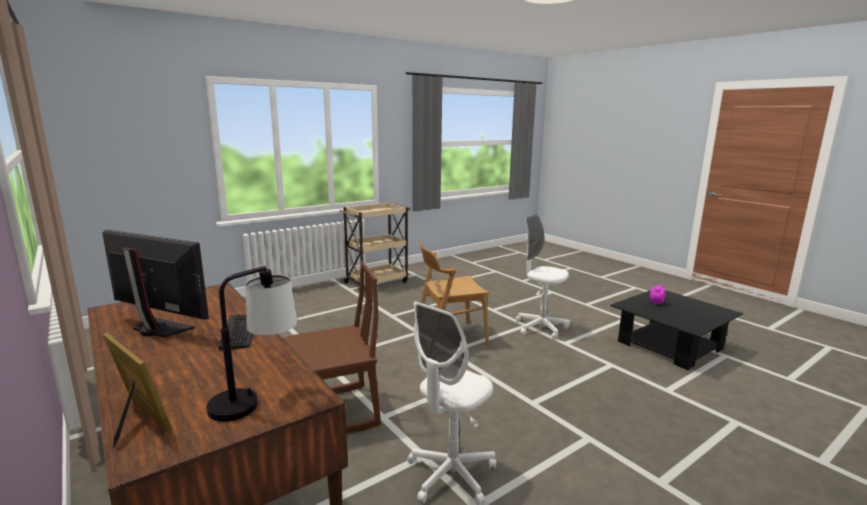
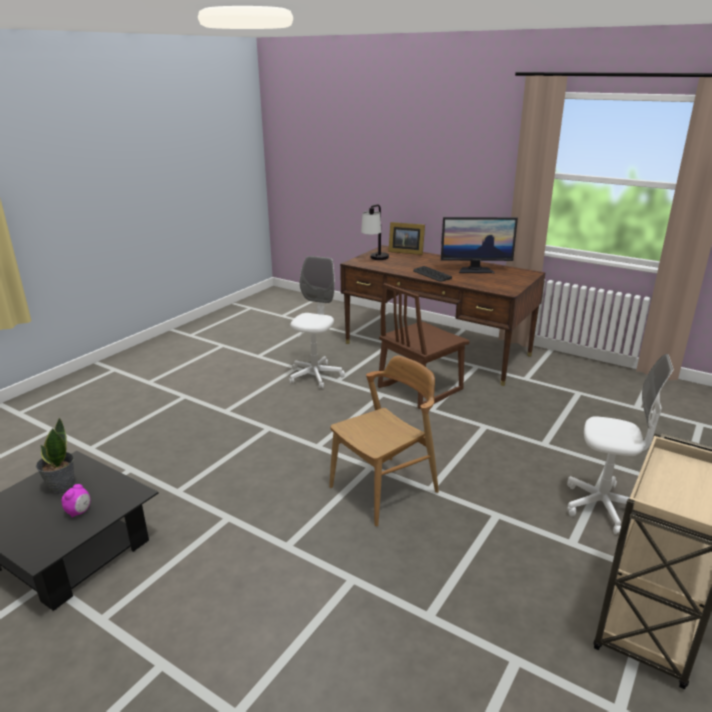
camera: 160 degrees right, 10 degrees up
white office chair [515,214,570,340] -> white office chair moved to [567,354,674,534]
none -> potted plant [36,417,75,495]

